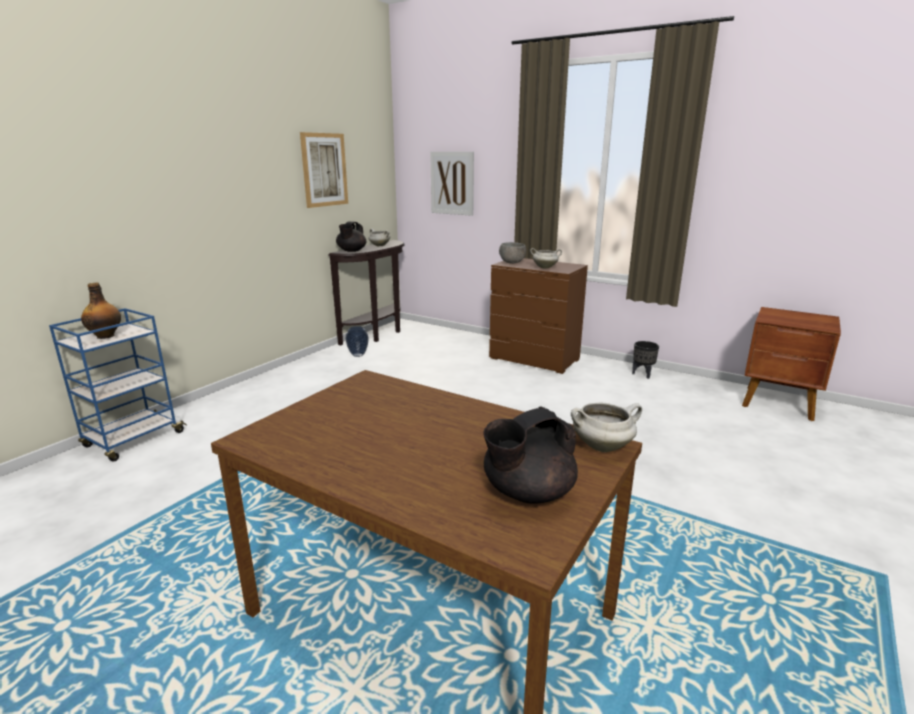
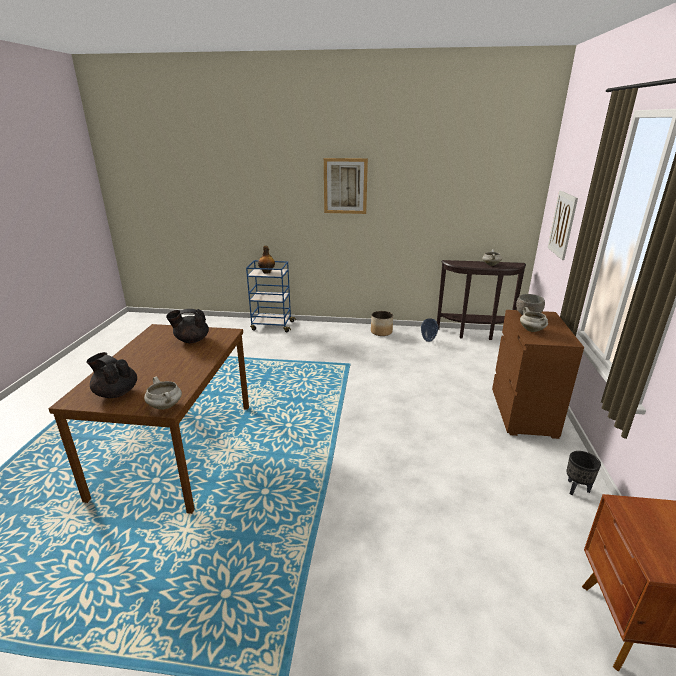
camera: 65 degrees right, 5 degrees up
picture [300,132,348,208] -> picture moved to [324,158,368,214]
black teapot [336,221,367,252] -> black teapot moved to [166,309,209,343]
none -> planter [371,311,393,336]

